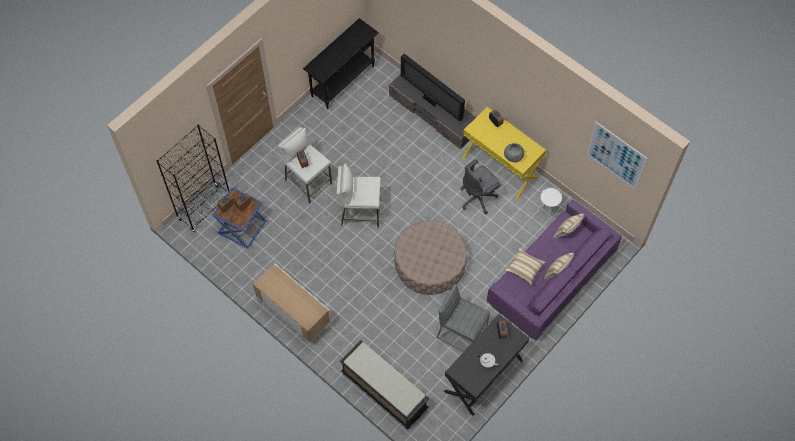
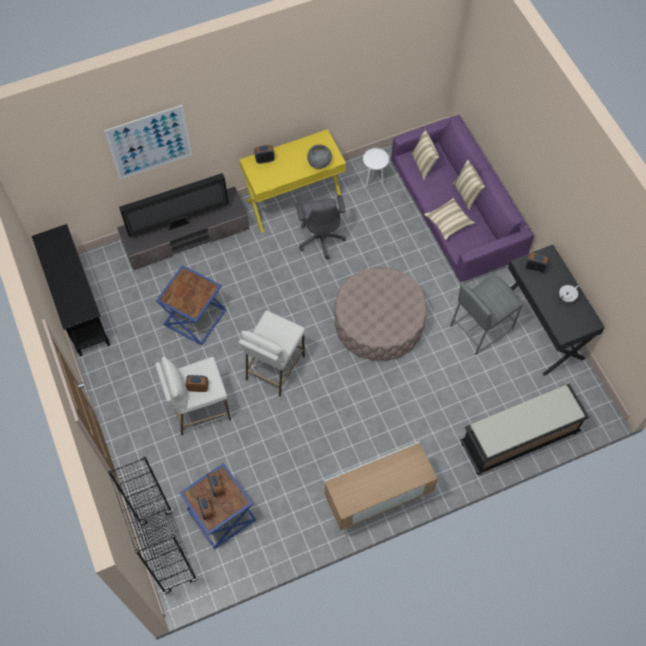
camera: 65 degrees left, 0 degrees up
picture [586,122,648,190] -> picture moved to [104,105,192,180]
none -> blue side table [156,265,227,345]

